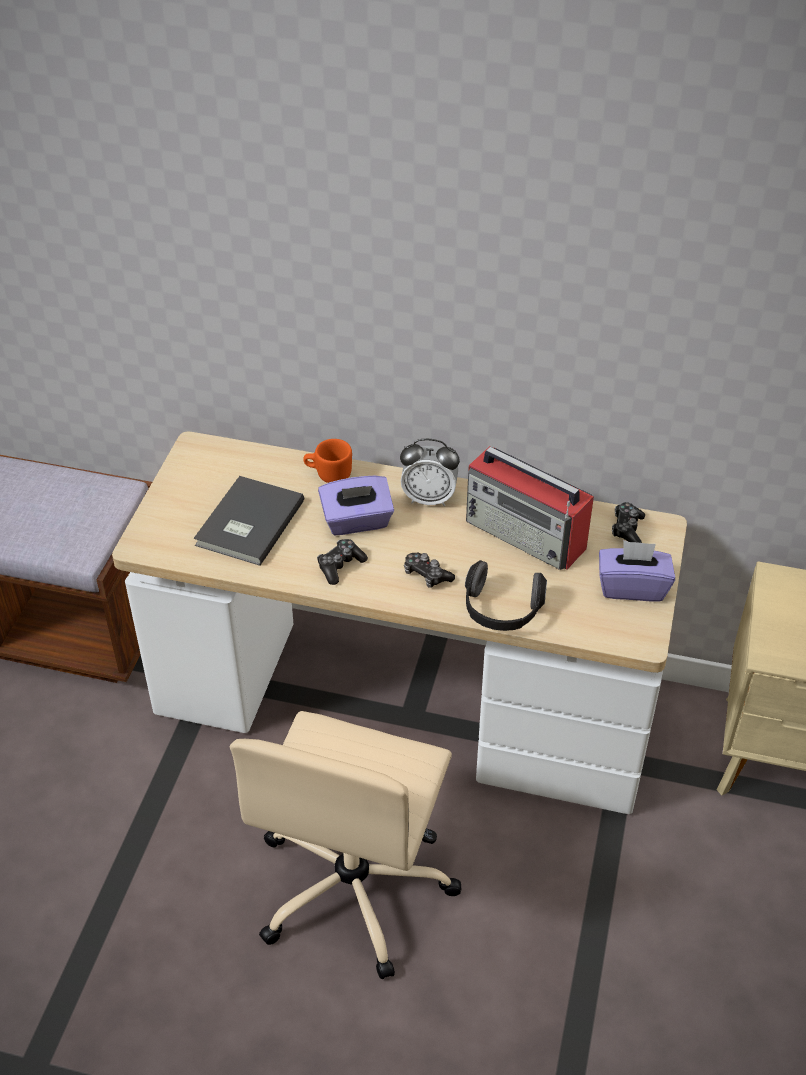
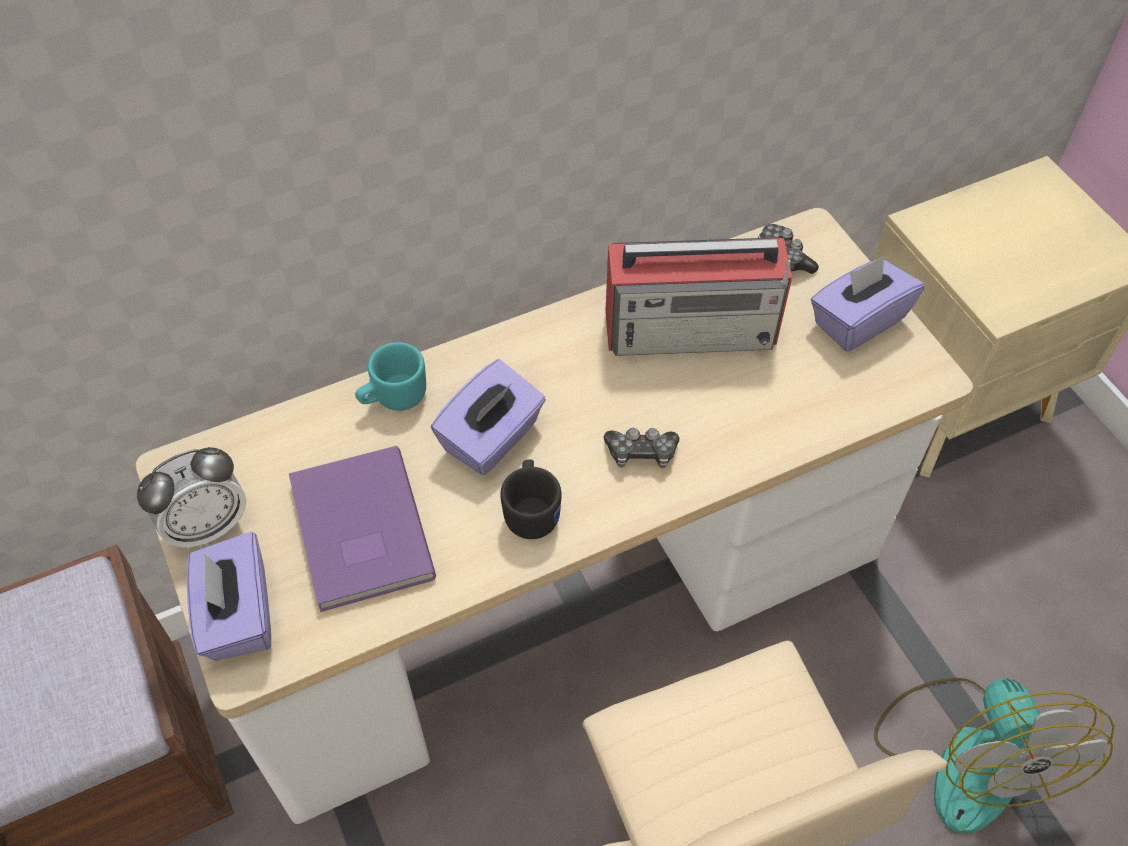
camera: 40 degrees left, 10 degrees up
grey book [194,476,304,566] -> purple book [289,446,436,612]
orange mug [303,439,352,483] -> turquoise mug [355,342,426,411]
game controller [317,539,368,585] -> black mug [500,459,562,539]
alarm clock [400,439,460,506] -> alarm clock moved to [137,447,246,550]
headphones [465,560,547,631] -> none
none -> purple tissue box [187,532,271,661]
none -> fan [874,678,1114,833]

